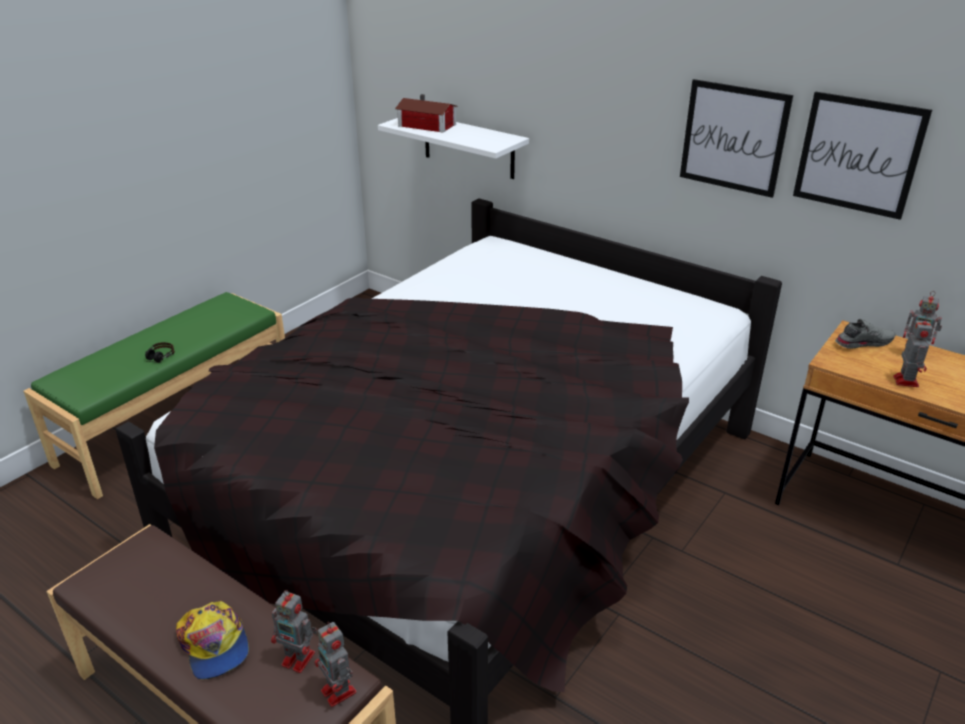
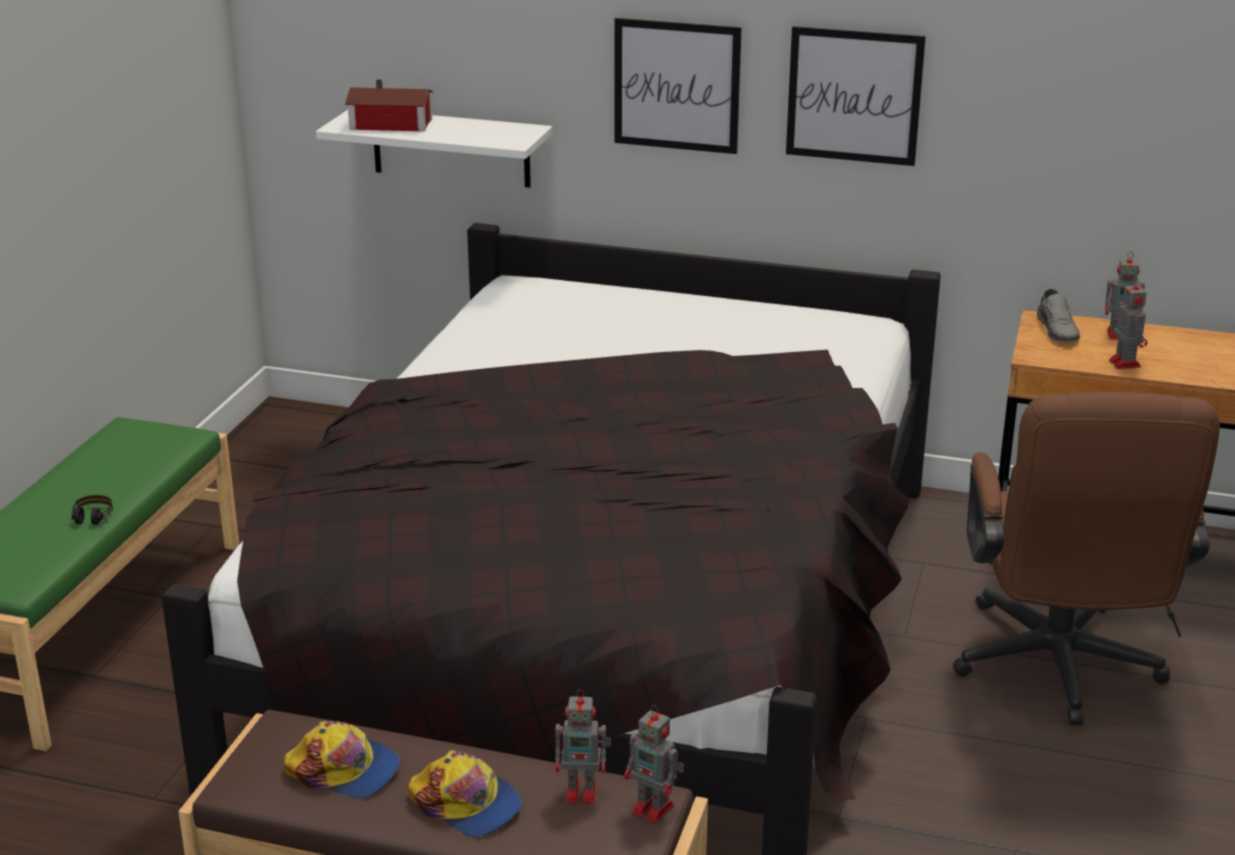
camera: 20 degrees left, 5 degrees down
picture [793,92,932,220] -> picture moved to [615,18,742,154]
grey shoe [835,319,895,349] -> grey shoe turned 120 degrees clockwise [1037,289,1080,341]
none -> cap [284,721,400,799]
none -> brown office chair [953,392,1220,725]

